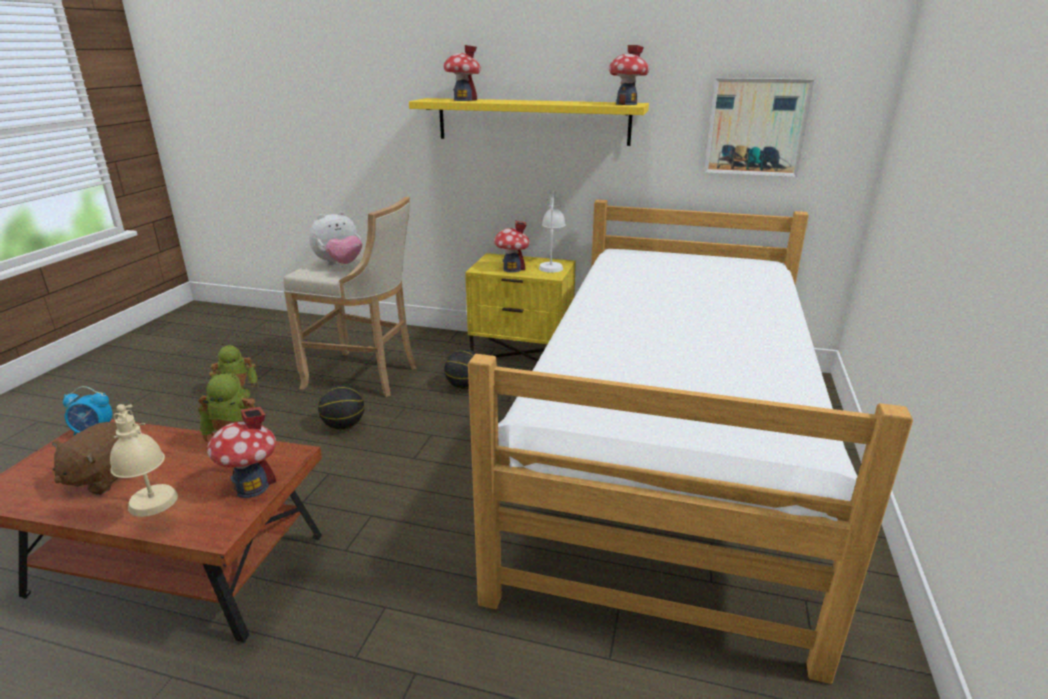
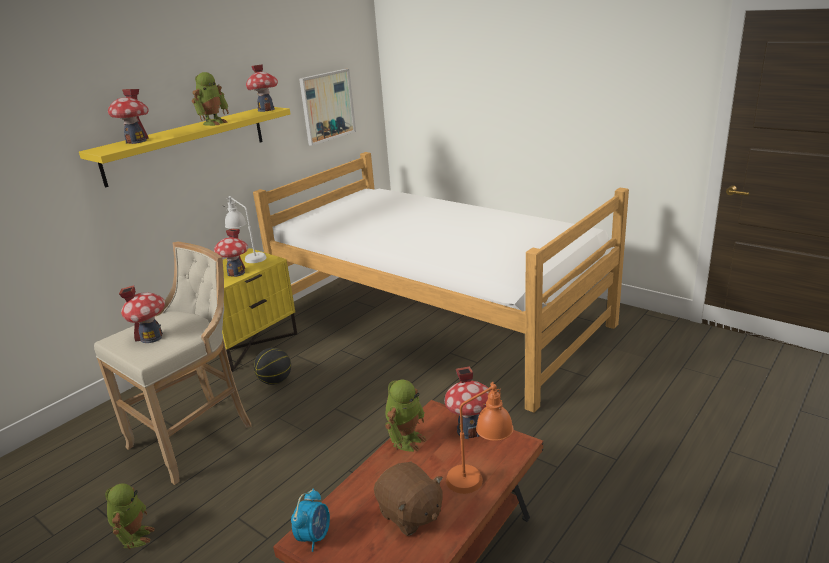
camera: 65 degrees left, 0 degrees up
beige table lamp [110,404,178,517] -> orange table lamp [446,382,514,494]
plush toy [309,211,362,265] -> toy house [119,285,165,343]
basketball [318,385,365,430] -> none
none -> toy robot [192,72,229,126]

